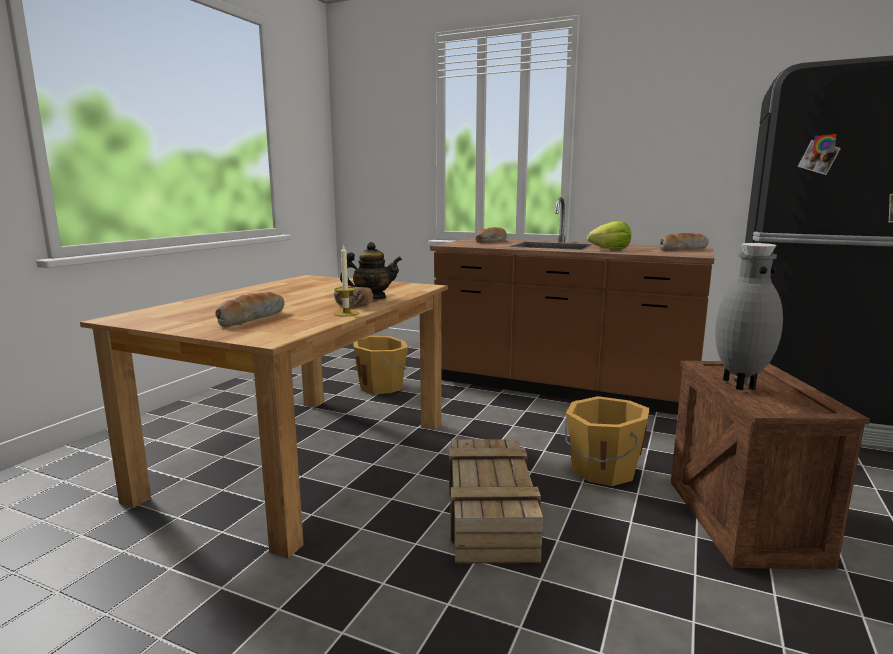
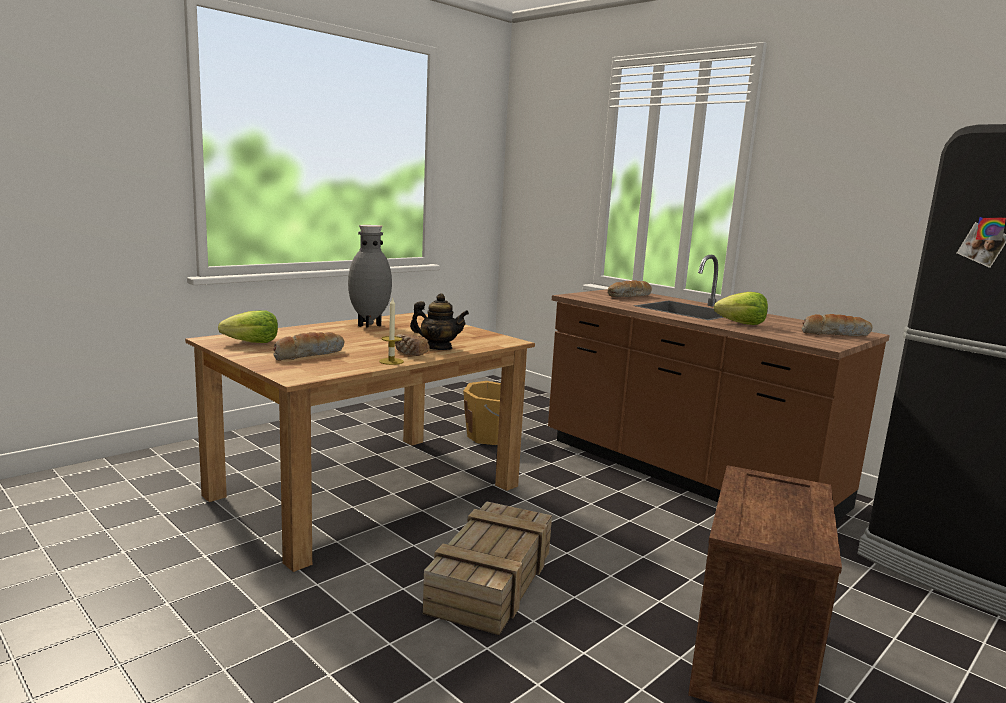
camera: 20 degrees right, 0 degrees up
orange bucket [565,396,650,486] -> none
grey vase [715,243,783,390] -> grey vase moved to [348,225,392,328]
none -> lettuce [218,310,278,343]

